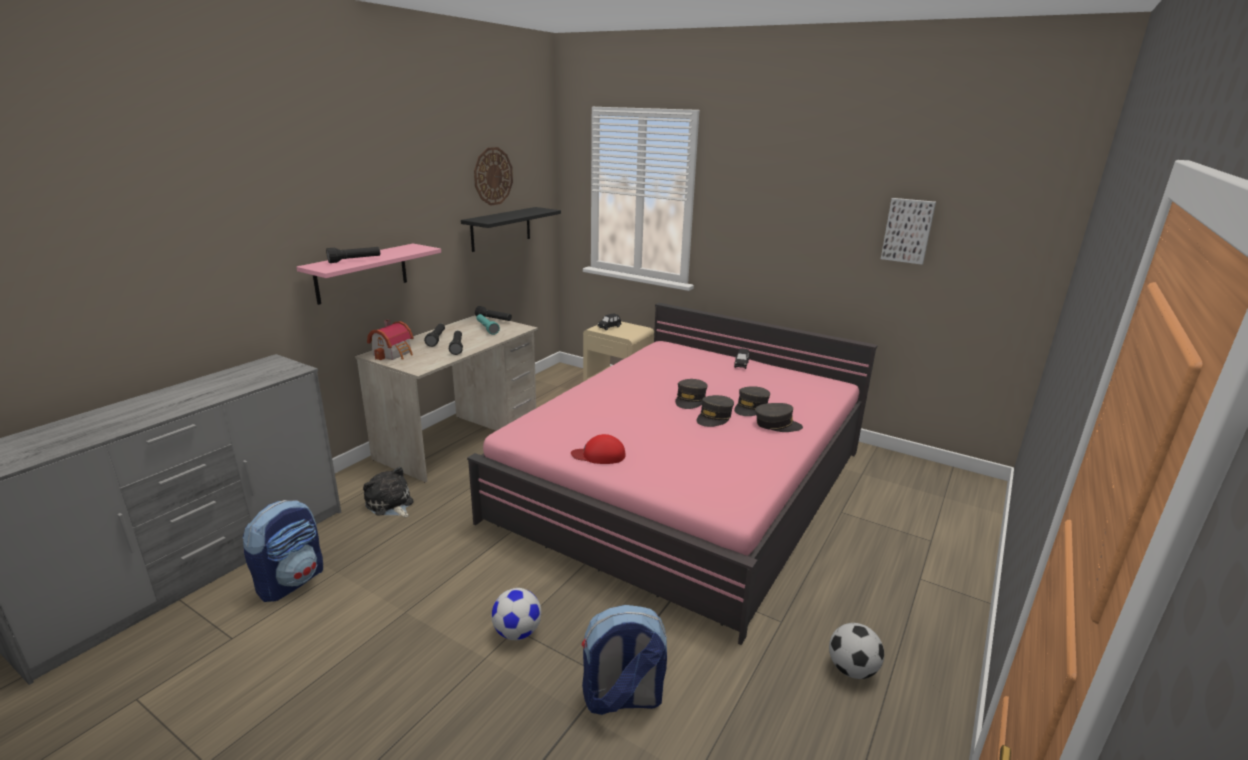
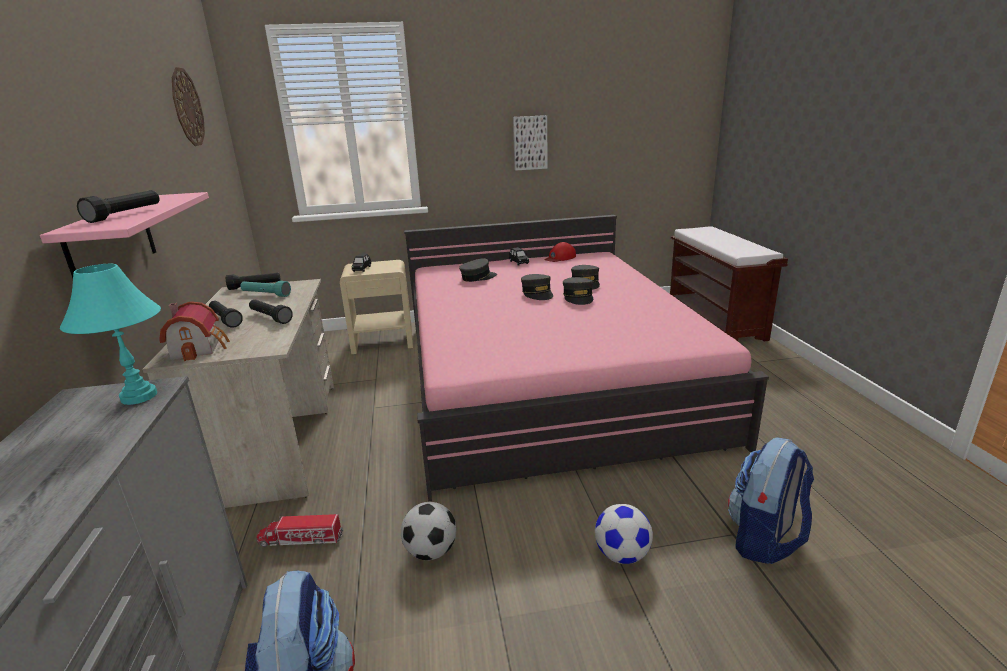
camera: 40 degrees left, 0 degrees up
plush toy [363,467,413,517] -> toy truck [256,514,344,547]
black shelf [461,207,561,252] -> none
red cap [571,434,626,464] -> red cap moved to [544,242,576,262]
grey cap [755,403,803,432] -> grey cap moved to [459,259,497,282]
football [829,623,884,679] -> football moved to [401,502,456,560]
picture [881,198,936,265] -> picture moved to [513,115,548,171]
none -> turquoise table lamp [60,264,161,405]
none -> brown bench [670,226,788,341]

